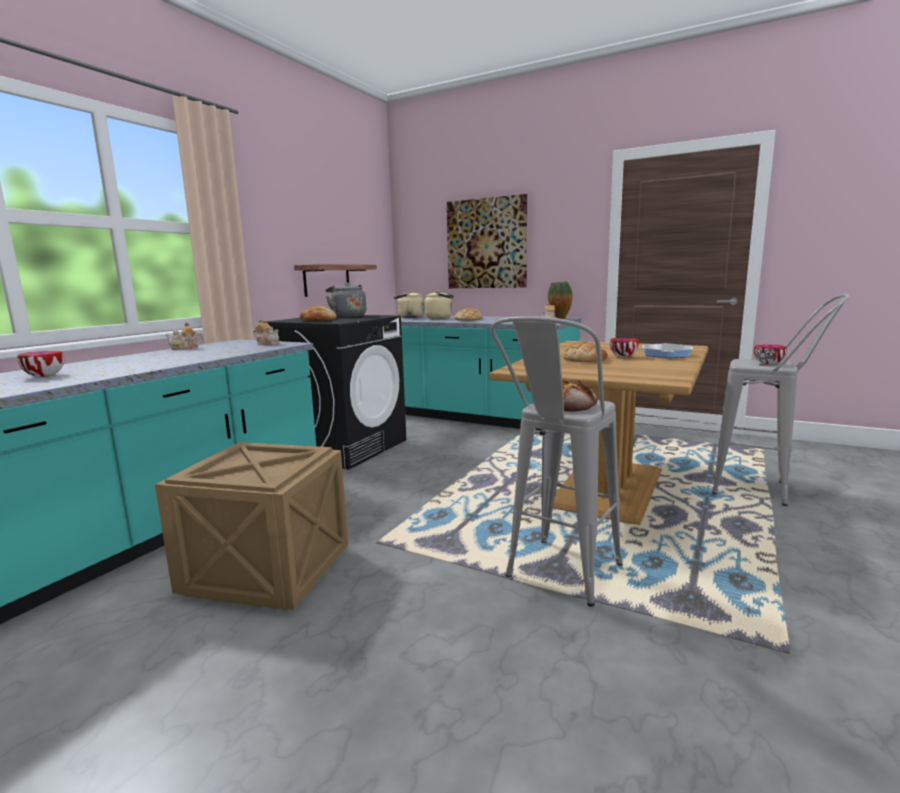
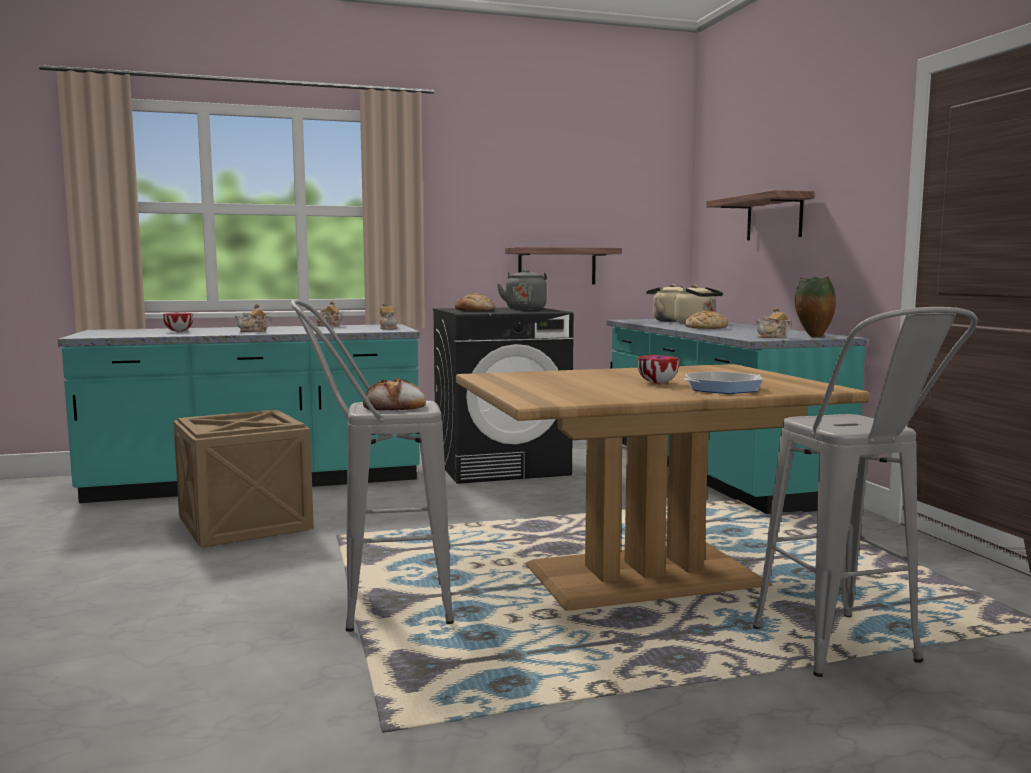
camera: 45 degrees right, 5 degrees down
picture [447,194,527,288] -> shelf [706,190,814,240]
bread [562,341,608,362] -> none
bowl [754,344,787,364] -> none
none -> teapot [235,304,272,332]

